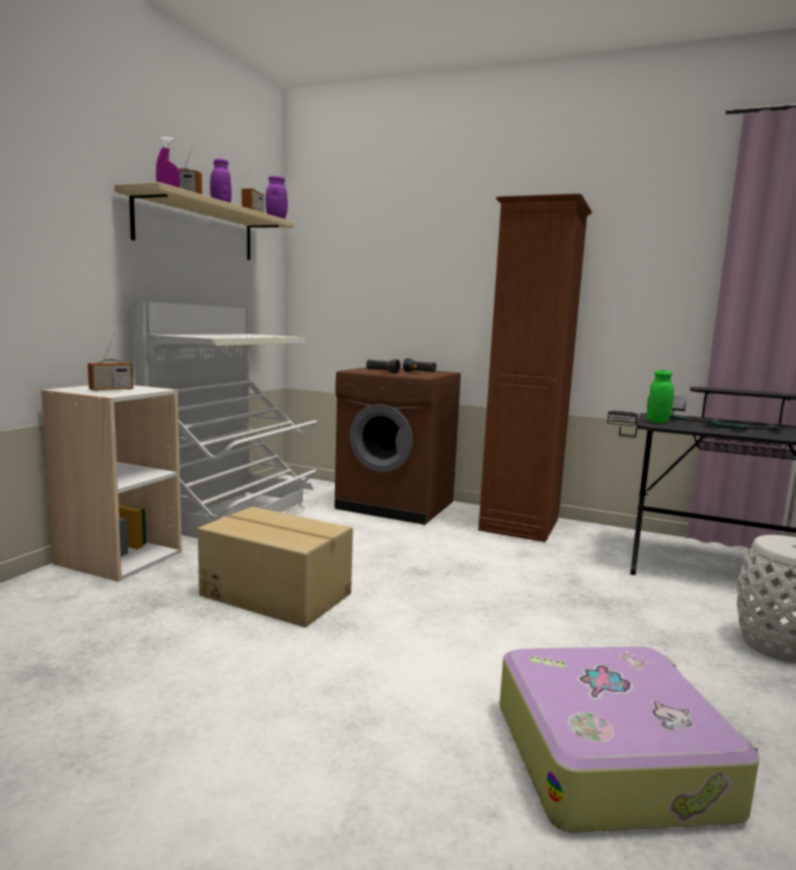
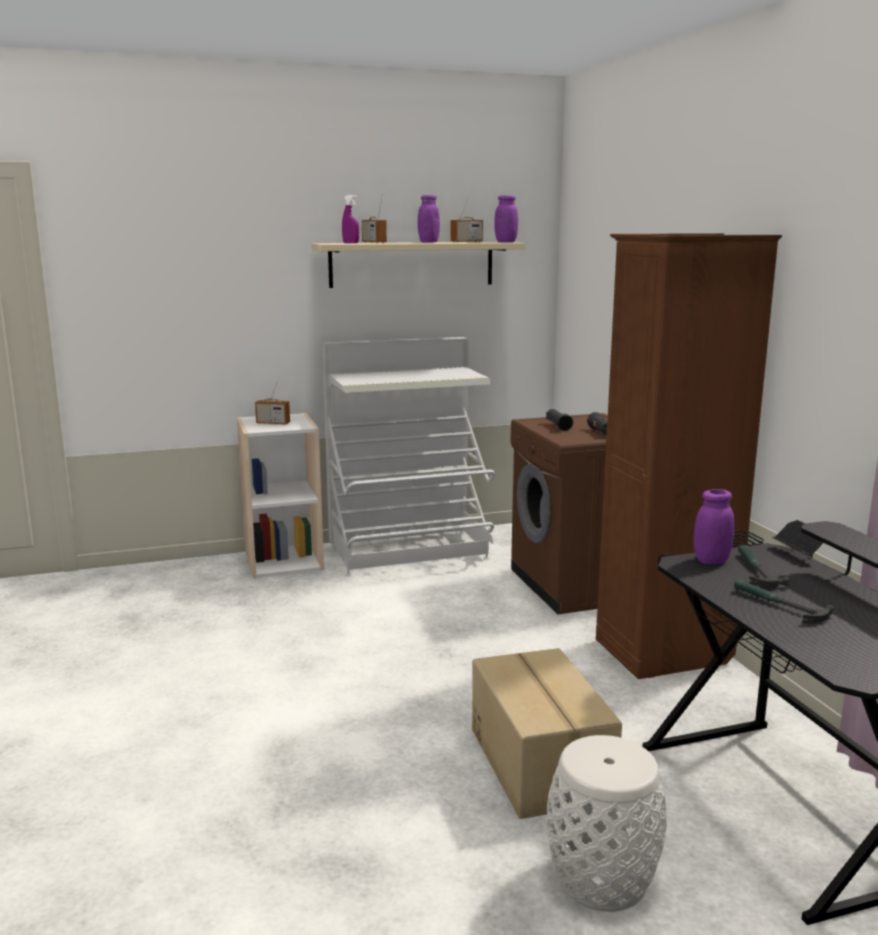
camera: 50 degrees right, 5 degrees up
cardboard box [198,507,353,627] -> cardboard box moved to [472,648,622,819]
suitcase [500,646,759,833] -> none
green jar [647,370,674,423] -> purple jar [693,489,735,564]

